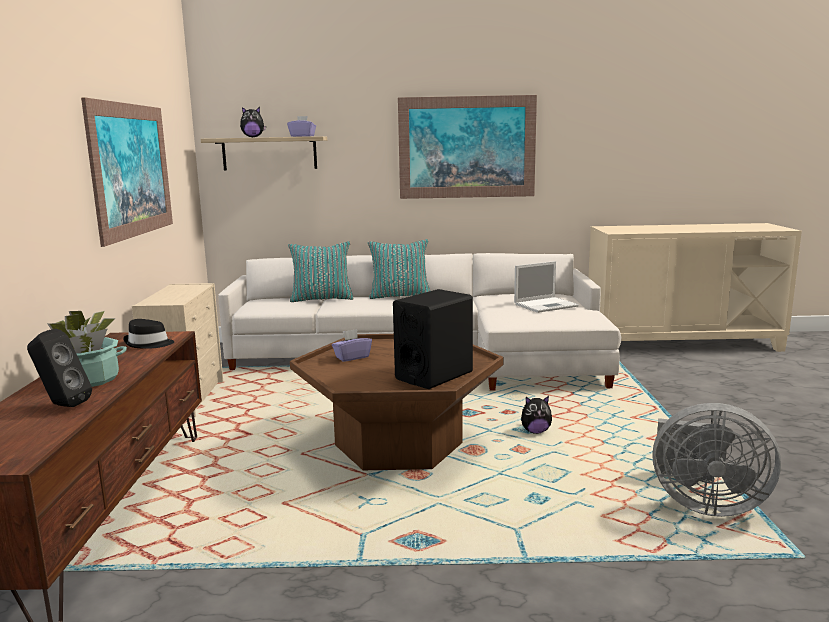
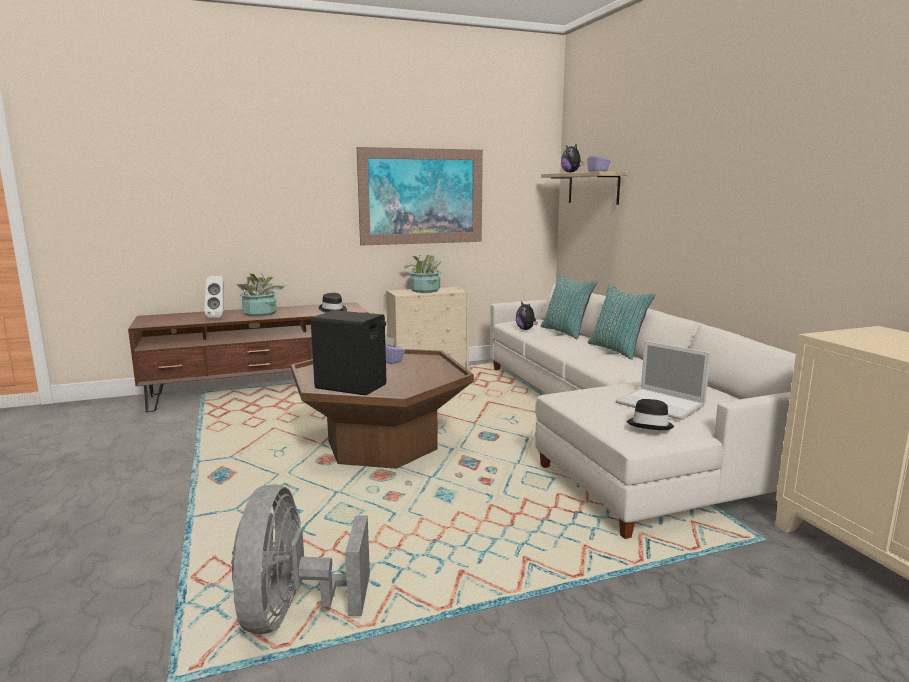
camera: 70 degrees right, 0 degrees up
black speaker [27,329,92,407] -> white speaker [204,276,224,318]
picture [398,95,537,199] -> none
plush toy [521,396,552,434] -> plush toy moved to [516,301,537,330]
none -> potted plant [401,254,443,293]
none -> black hat [626,399,674,430]

